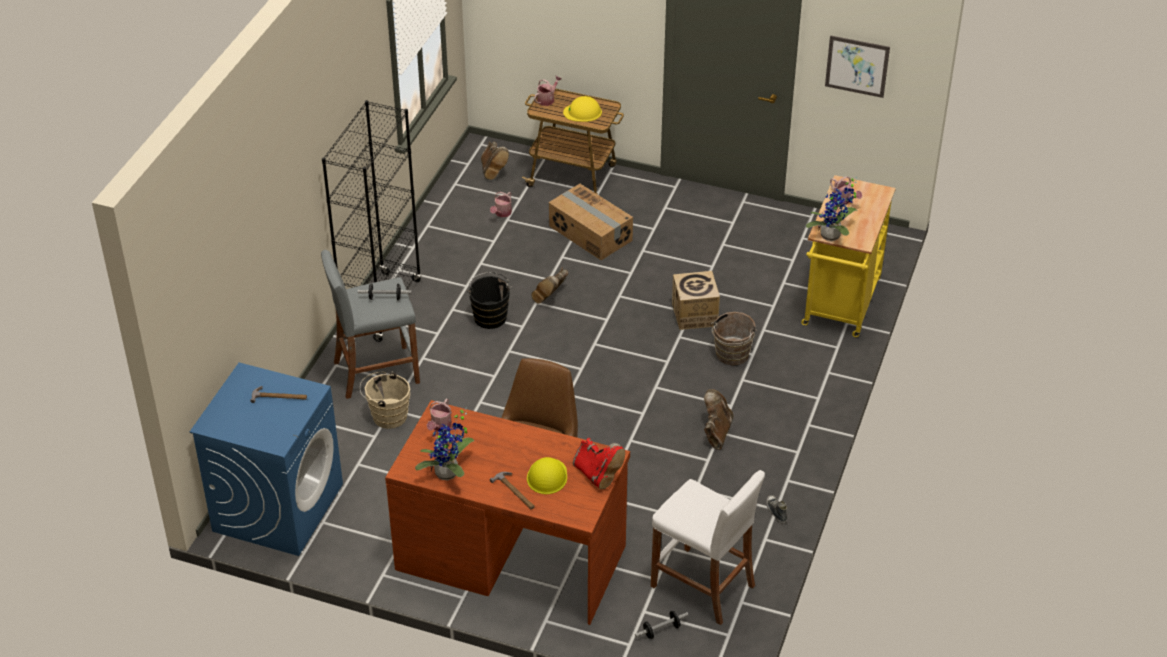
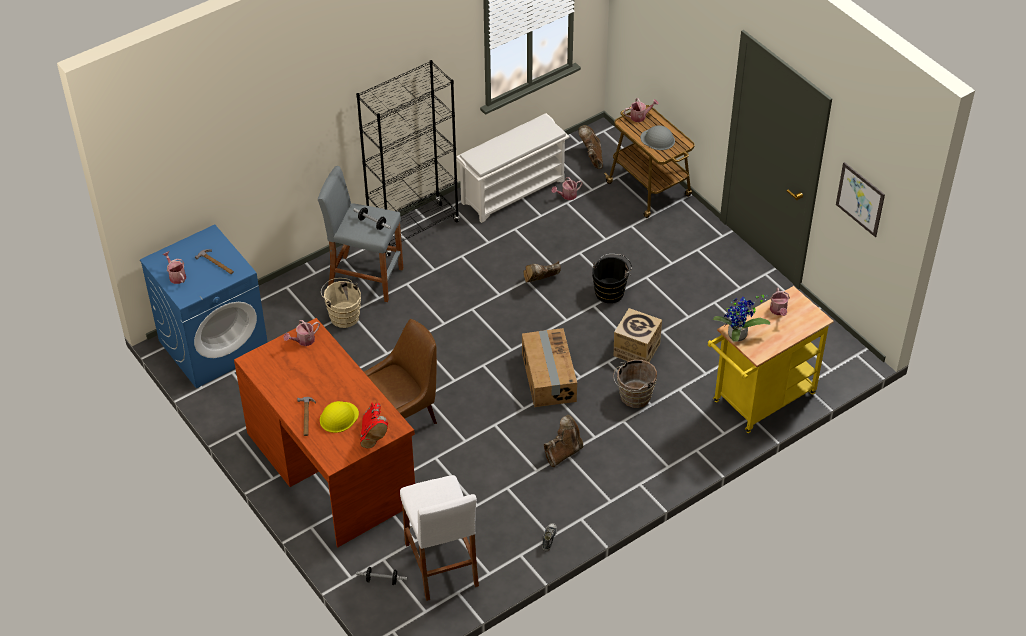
camera: 35 degrees right, 5 degrees up
potted plant [415,407,475,480] -> none
black bucket [467,272,512,329] -> black bucket moved to [592,254,632,303]
brown boot [481,142,509,180] -> brown boot turned 150 degrees clockwise [578,125,603,169]
cardboard box [549,184,633,260] -> cardboard box moved to [522,328,577,407]
yellow hard hat [563,96,602,122] -> grey hard hat [640,125,675,150]
none -> watering can [162,251,186,284]
none -> white shoe rack [456,113,570,223]

